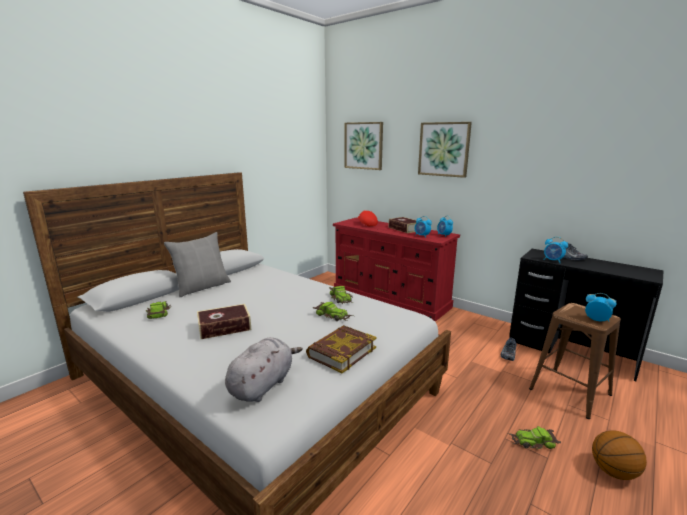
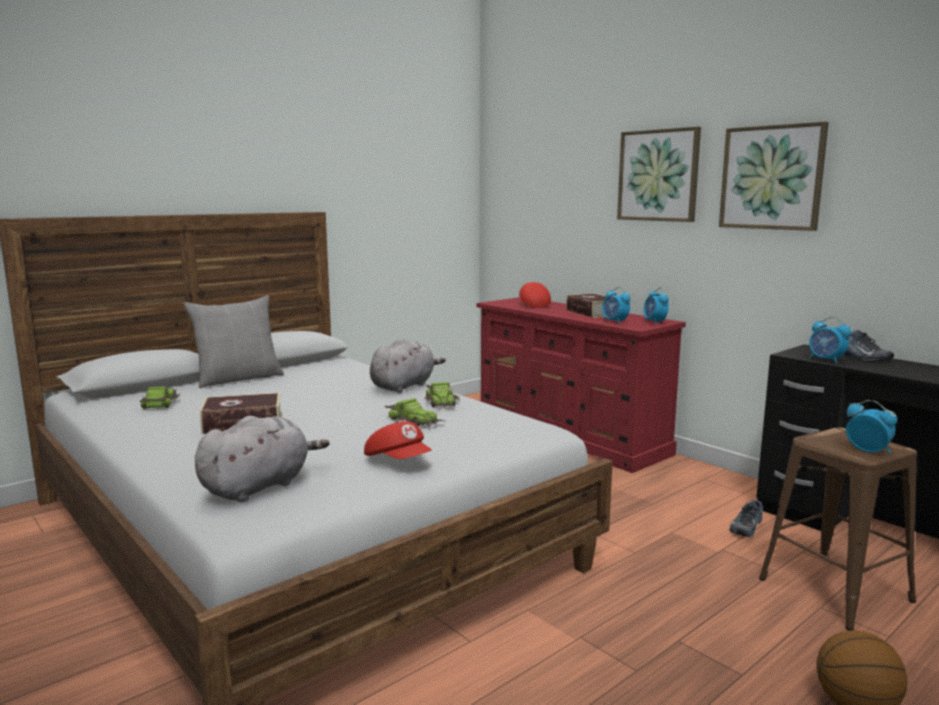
camera: 10 degrees right, 5 degrees down
book [306,325,377,373] -> red cap [364,421,432,459]
picture [345,122,383,170] -> picture moved to [719,122,829,231]
toy car [507,426,561,449] -> none
none -> grey plush toy [370,338,446,393]

